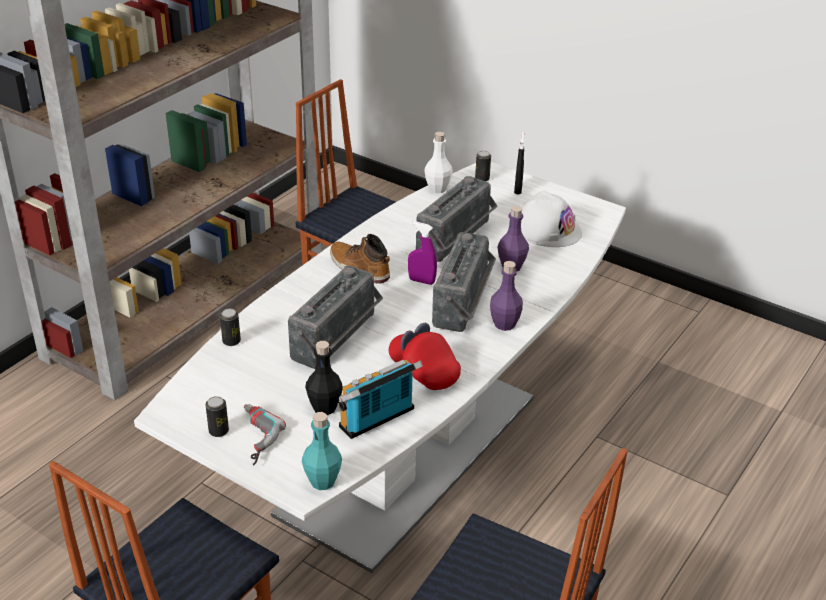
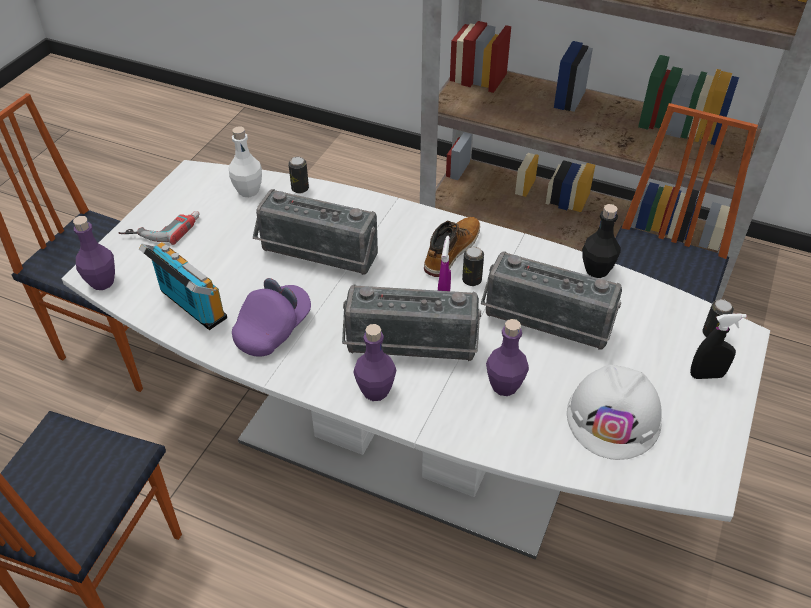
camera: 80 degrees right, 10 degrees up
can [206,396,229,437] -> can moved to [462,247,484,286]
turquoise bottle [302,412,342,490] -> purple bottle [73,216,115,290]
black bottle [305,341,343,415] -> black bottle moved to [582,204,620,278]
red cap [389,323,461,390] -> purple cap [232,278,311,357]
white bottle [424,132,453,193] -> white bottle moved to [229,126,262,197]

